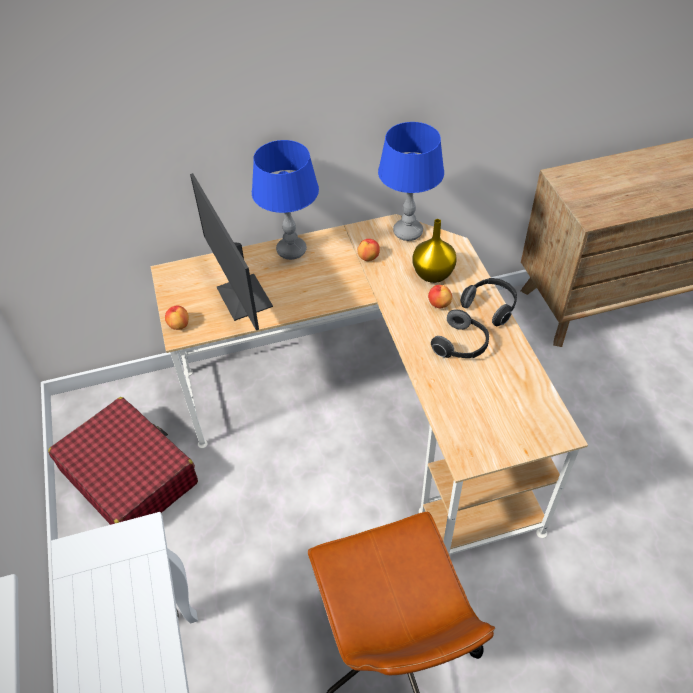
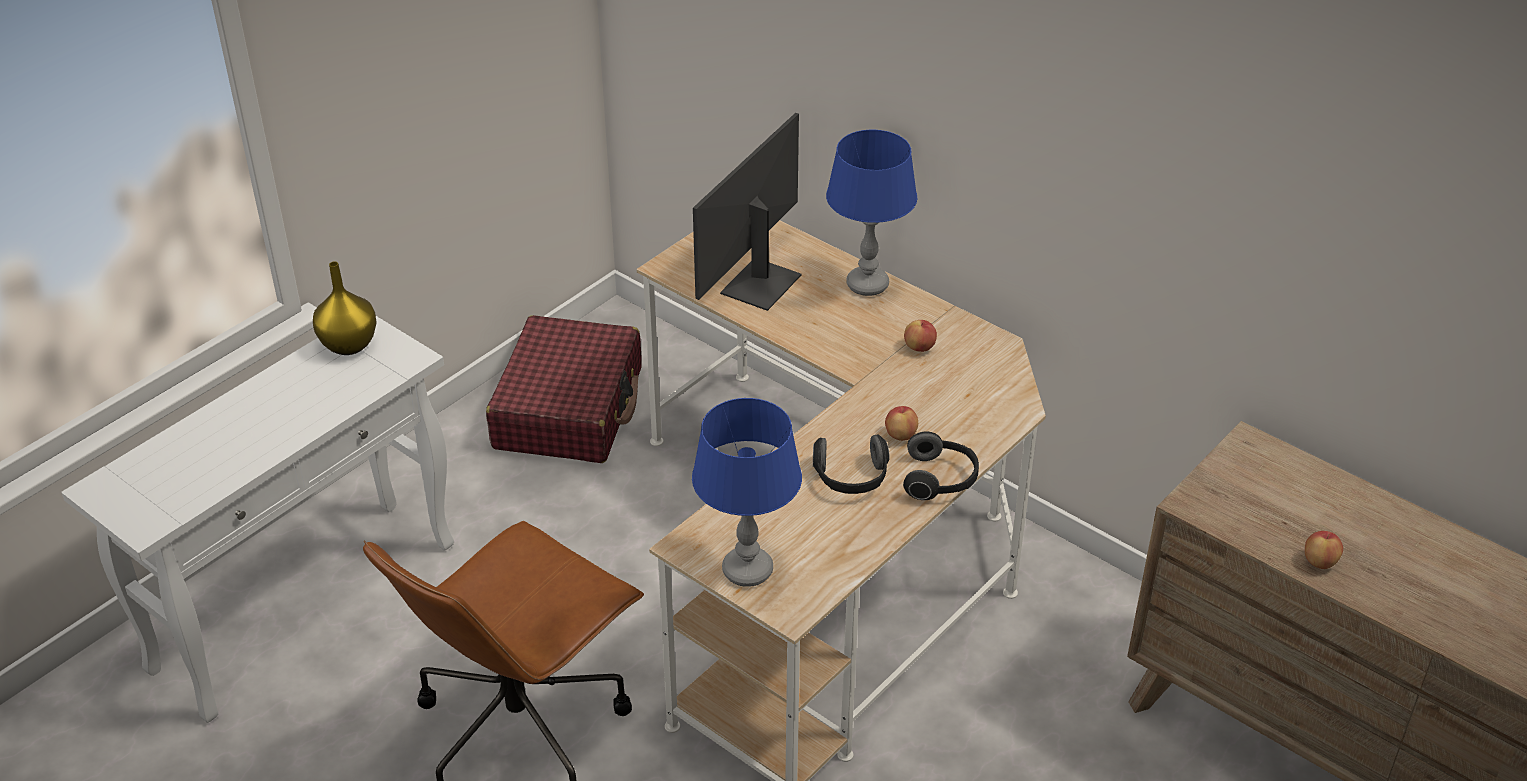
camera: 55 degrees right, 10 degrees down
apple [165,306,189,330] -> apple moved to [1305,531,1343,569]
blue table lamp [378,122,444,241] -> blue table lamp moved to [692,398,802,587]
yellow vase [412,219,456,283] -> yellow vase moved to [313,261,377,355]

